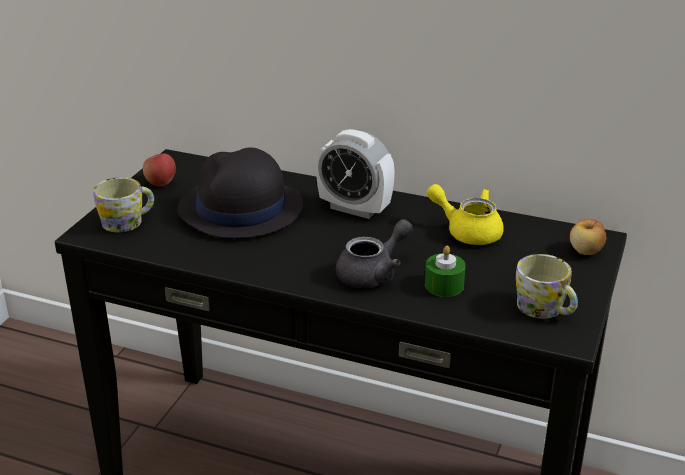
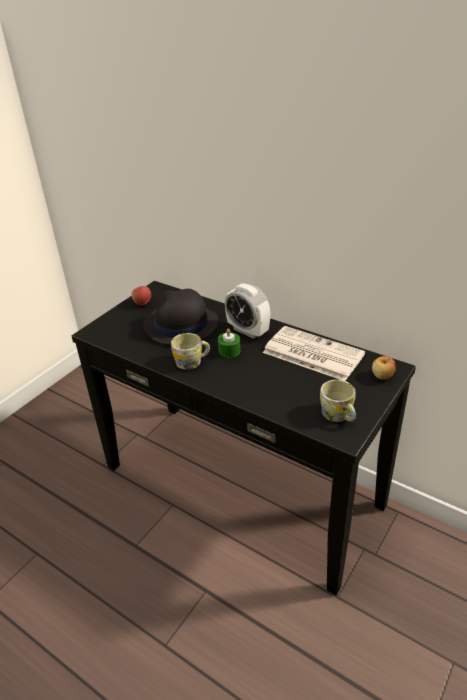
camera: 15 degrees right, 5 degrees up
mug [93,177,154,232] -> mug moved to [171,333,210,370]
grey teapot [336,219,413,288] -> none
green candle [425,246,466,297] -> green candle moved to [218,329,241,357]
yellow teapot [427,184,504,245] -> newspaper [263,326,365,381]

